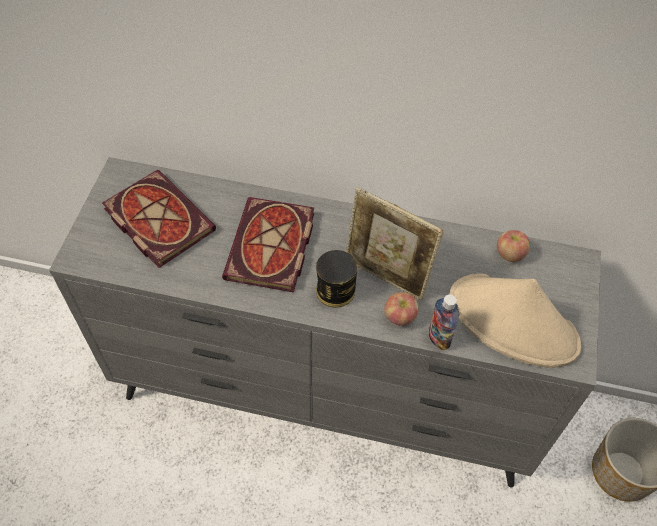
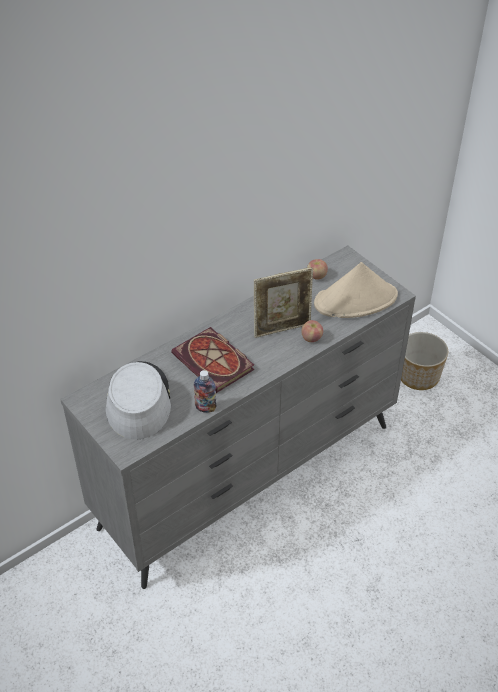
camera: 50 degrees left, 10 degrees down
book [102,170,216,268] -> grey hat [105,361,171,440]
can [316,250,357,308] -> none
bottle [429,294,459,350] -> bottle moved to [194,370,217,413]

